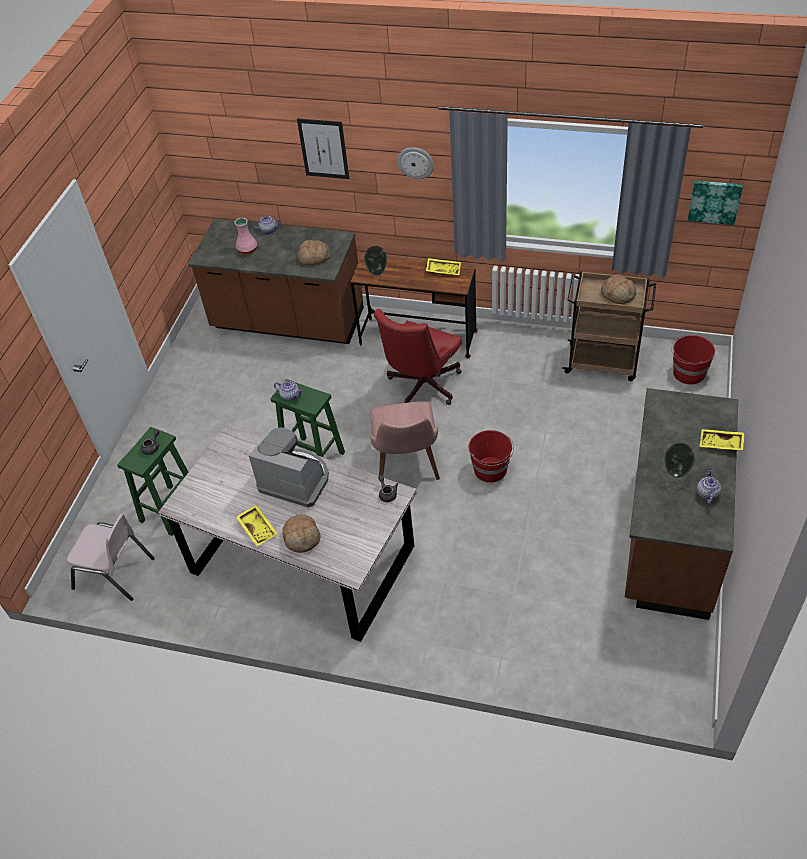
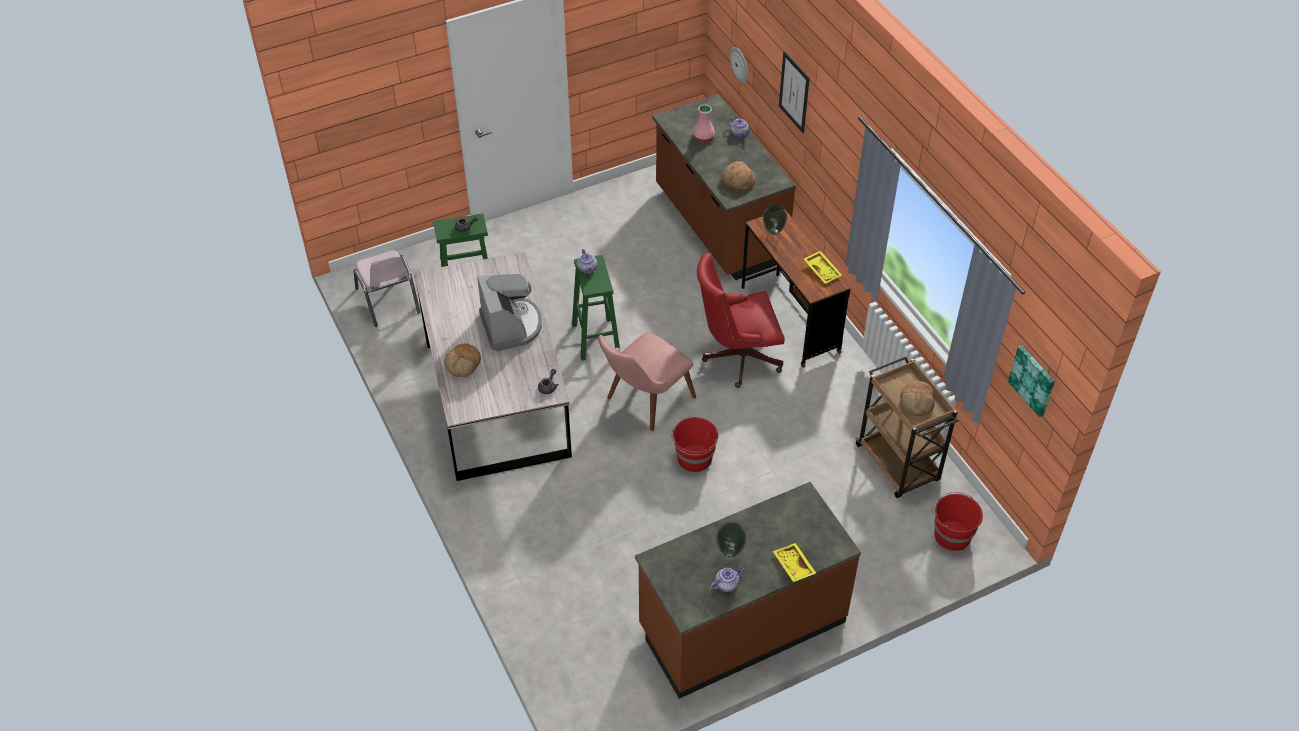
camera: 45 degrees right, 0 degrees up
yellow tray [236,505,278,546] -> none
wall clock [397,147,434,179] -> wall clock moved to [730,47,748,83]

